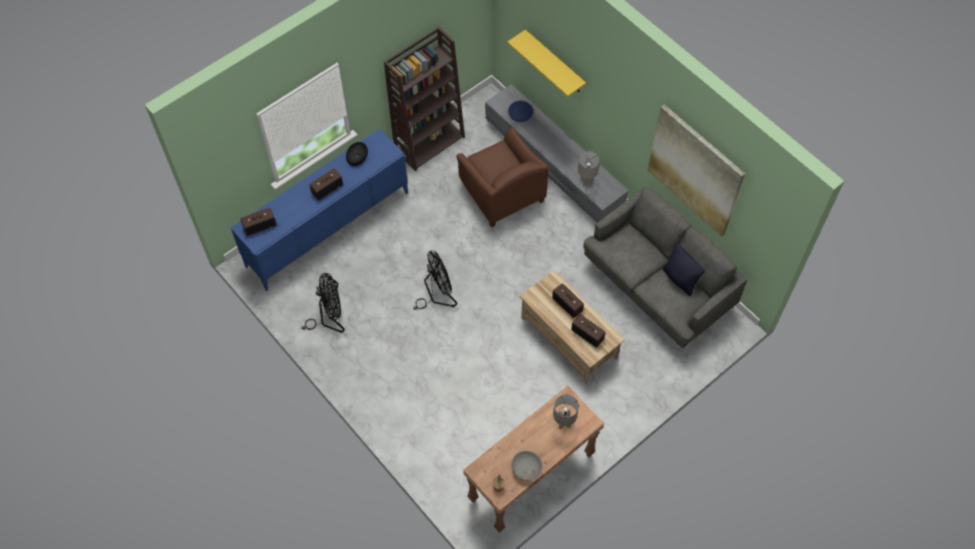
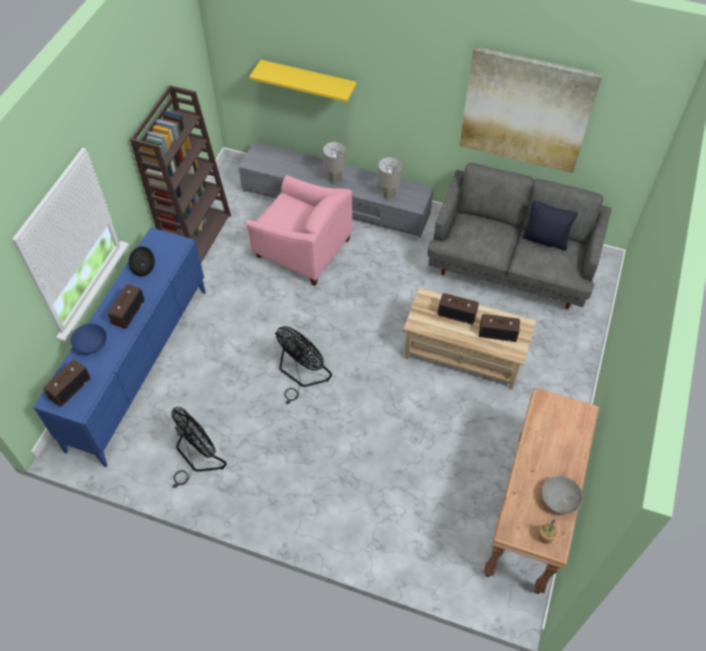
camera: 30 degrees left, 5 degrees down
brown armchair [456,128,549,228] -> pink armchair [246,175,352,286]
blue bowl [508,101,533,122] -> blue bowl moved to [70,324,107,354]
grey table lamp [553,395,579,430] -> grey table lamp moved to [323,142,346,185]

